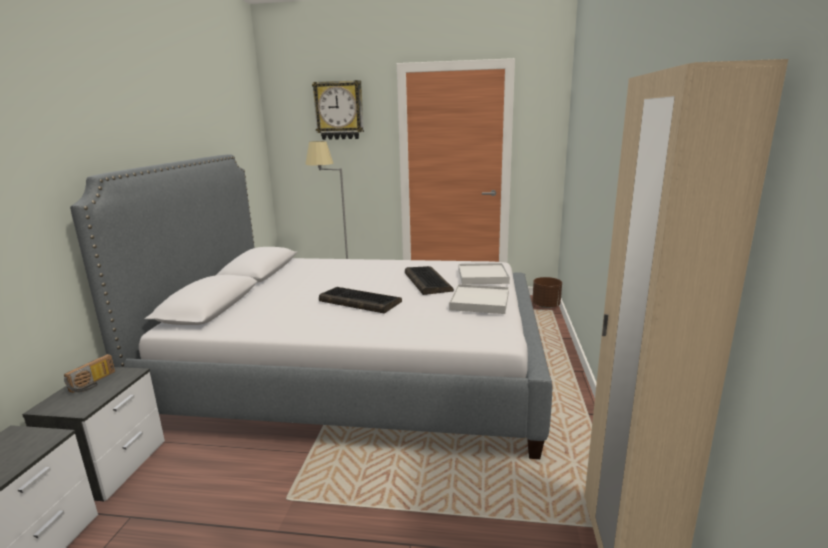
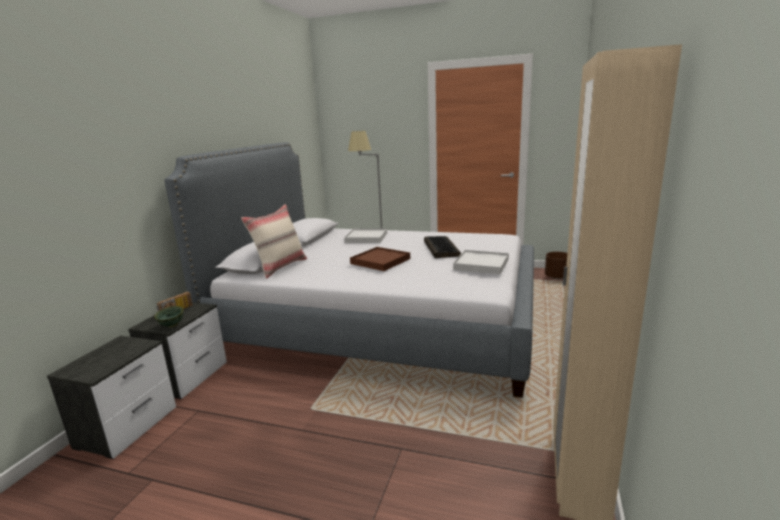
camera: 10 degrees right, 0 degrees up
wall clock [312,80,364,140] -> none
keyboard [319,287,402,314] -> brown tray [350,247,410,271]
white tray [459,263,510,285] -> white tray moved to [344,228,387,243]
none -> green bowl [154,306,184,327]
none -> beige pillow [241,204,307,279]

